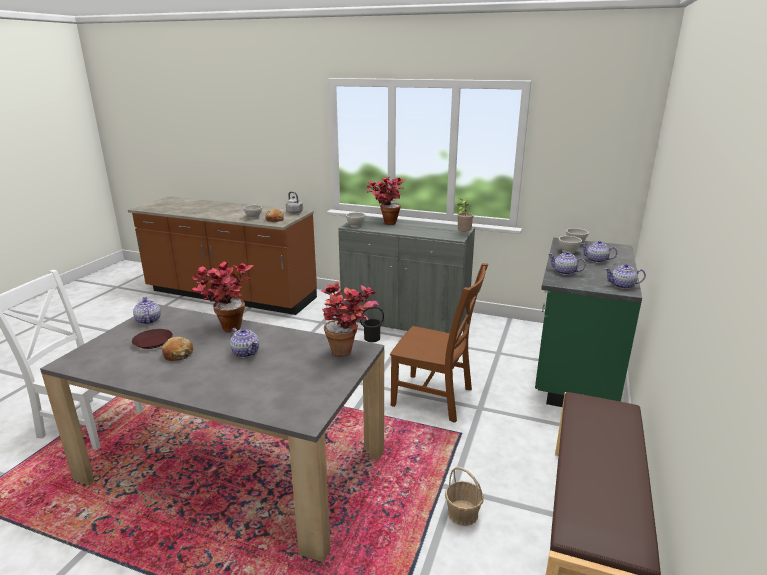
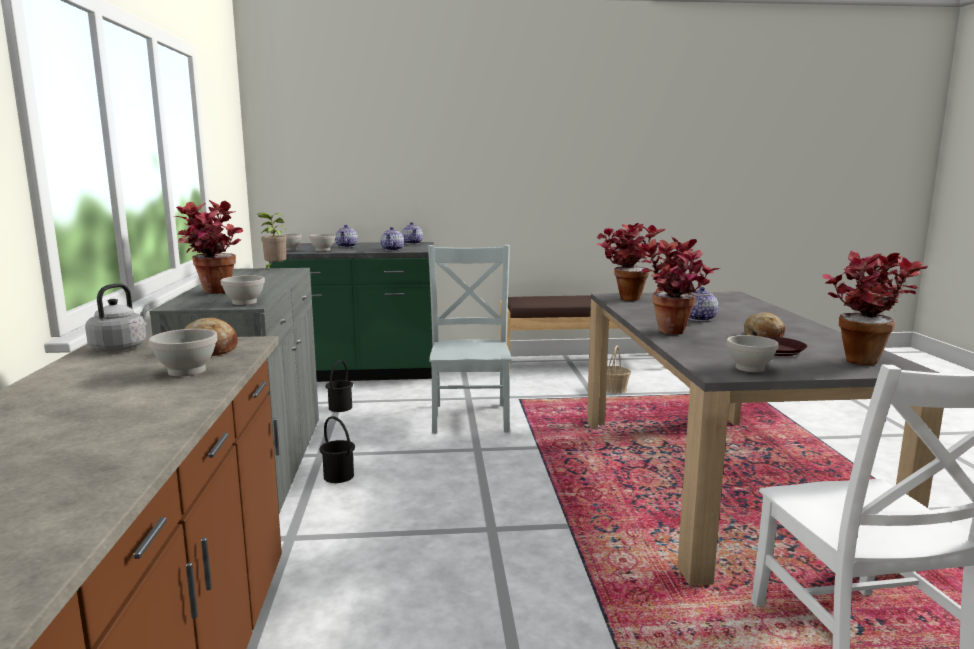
camera: 115 degrees left, 10 degrees down
teapot [133,297,161,325] -> white bowl [726,335,779,372]
brown chair [390,263,488,423] -> grey chair [428,245,512,434]
none -> black bucket [326,360,353,412]
none -> potted plant [822,251,928,365]

